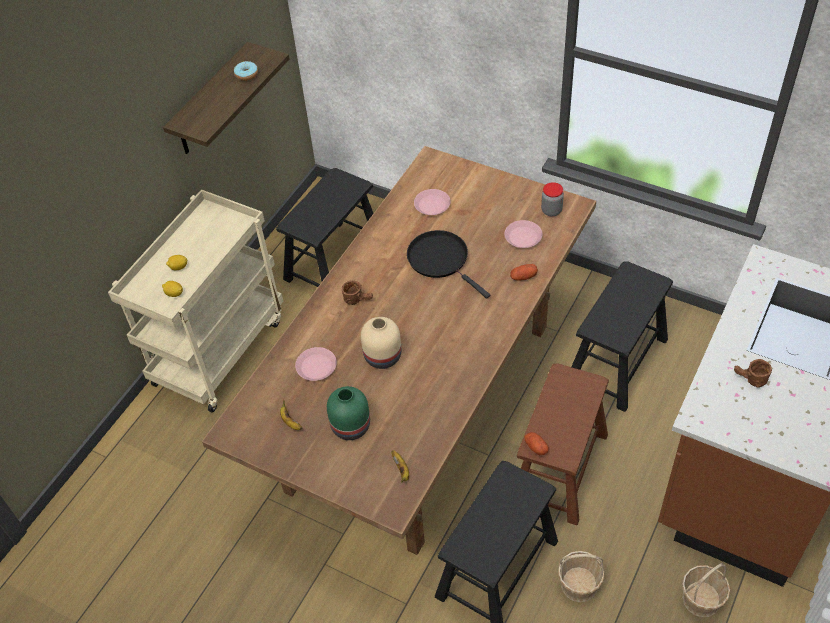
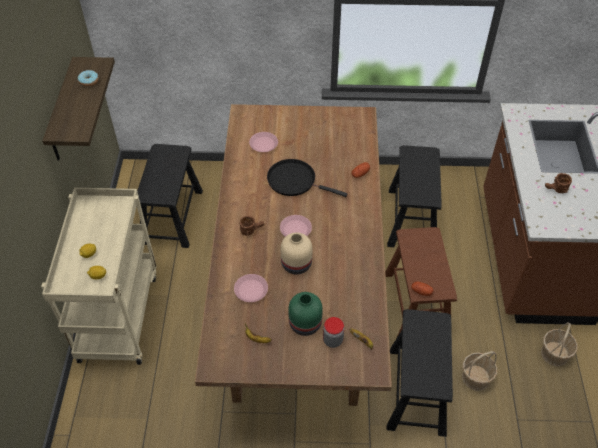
camera: 30 degrees left, 0 degrees up
pink plate [504,220,543,248] -> pink plate moved to [280,215,312,237]
jar [541,182,564,216] -> jar moved to [323,317,344,348]

